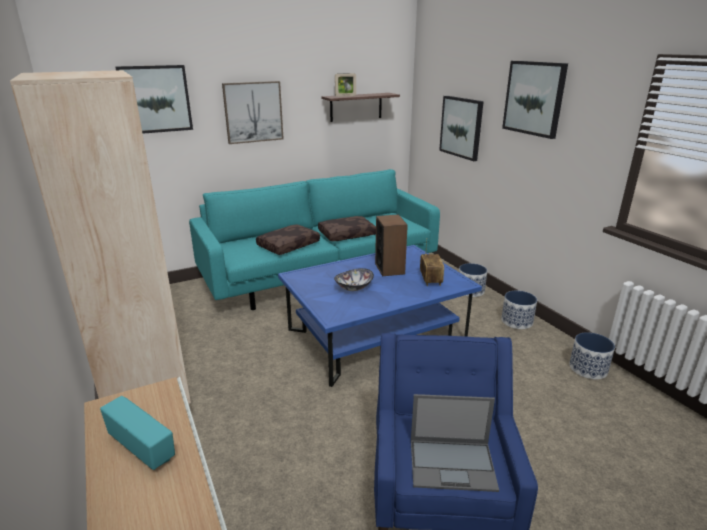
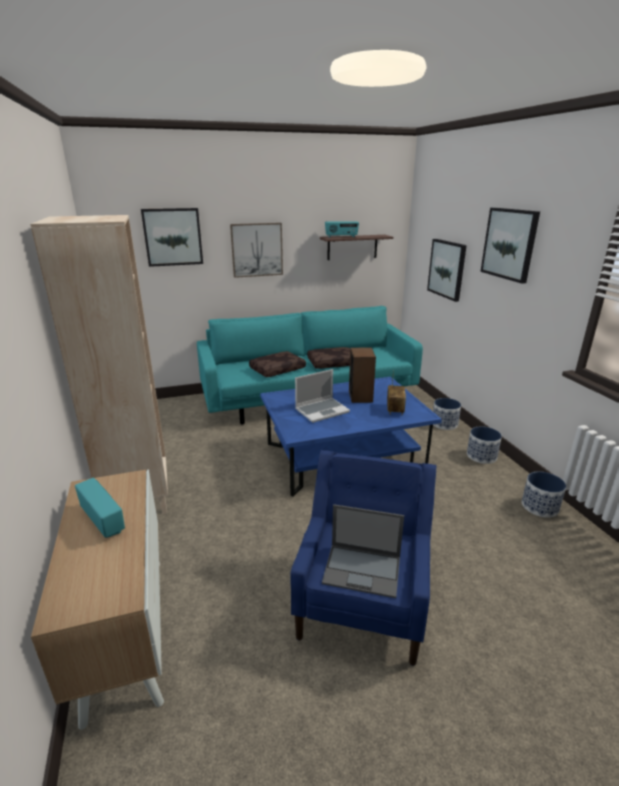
camera: 10 degrees right, 0 degrees up
bowl [334,268,374,291] -> laptop [295,369,350,423]
picture frame [335,73,356,97] -> radio [325,221,359,238]

